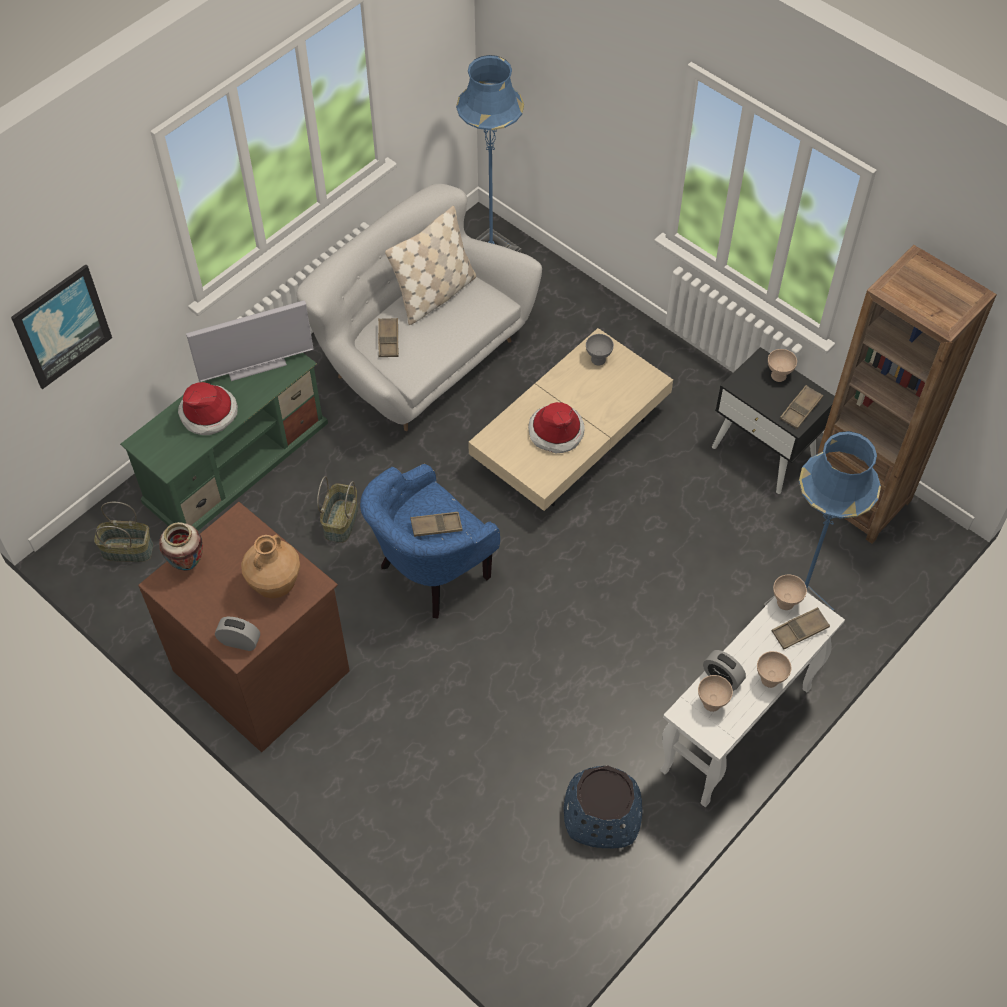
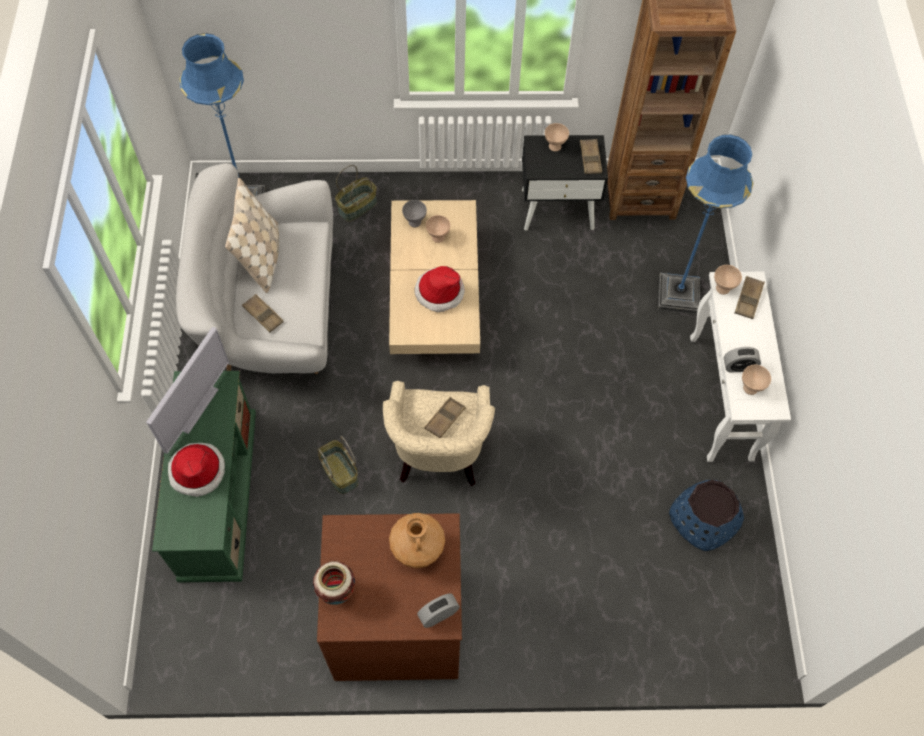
camera: 45 degrees left, 5 degrees up
picture [11,264,112,389] -> none
basket [94,502,154,562] -> basket moved to [335,165,377,222]
blue armchair [360,464,500,618] -> beige armchair [383,381,495,486]
beige bowl [757,651,791,688] -> beige bowl moved to [426,215,450,243]

